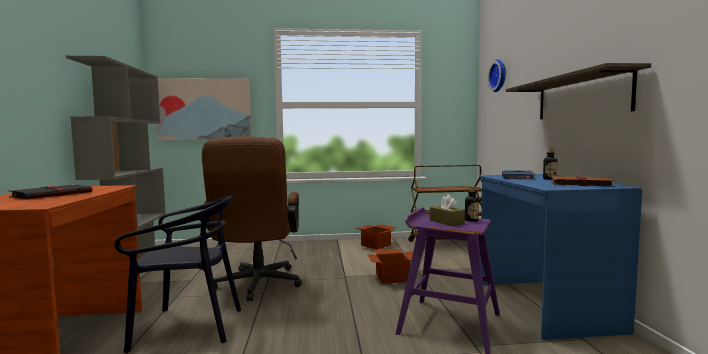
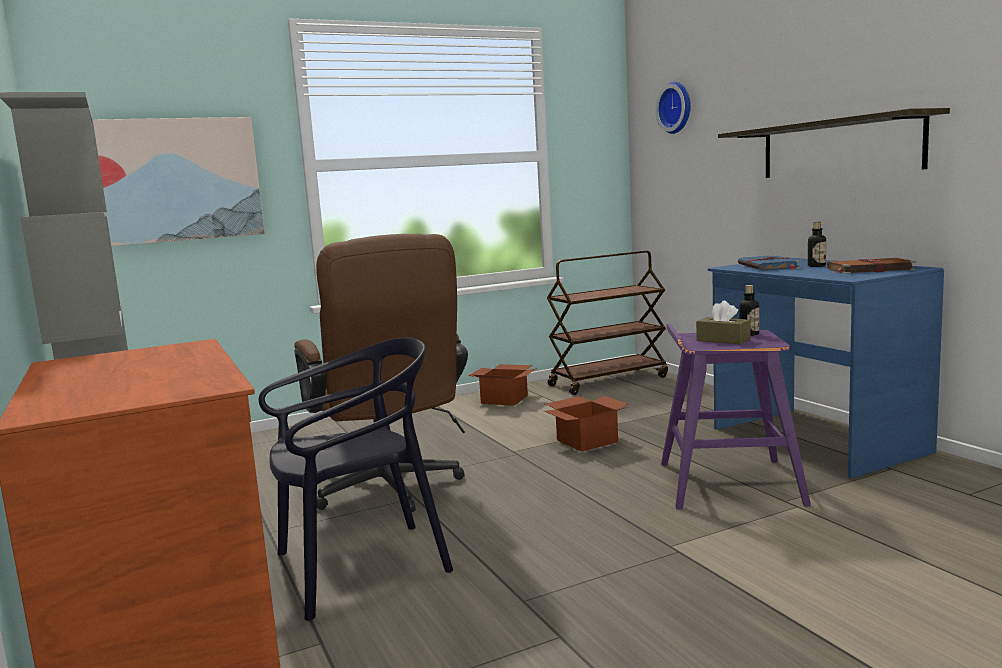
camera: 20 degrees left, 5 degrees up
black book [8,184,93,200] -> none

